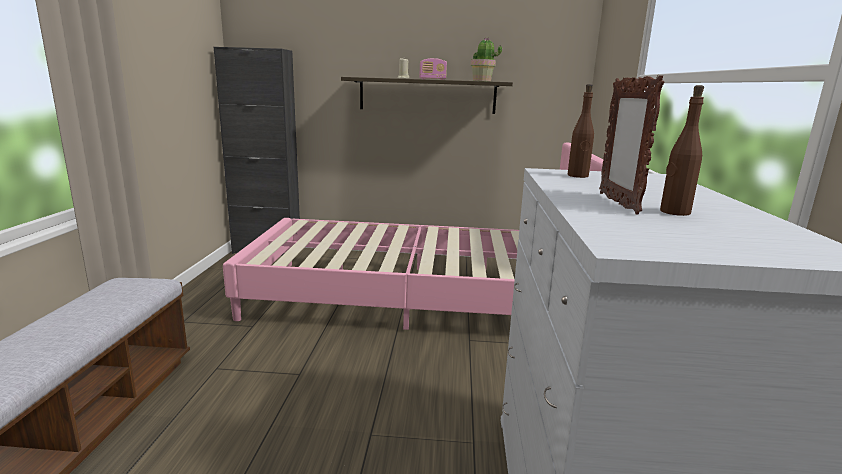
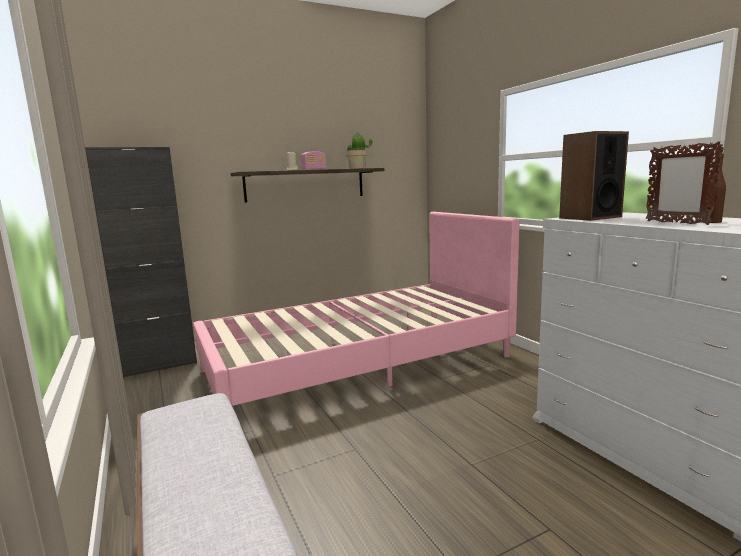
camera: 30 degrees left, 5 degrees down
brown bottle [568,84,594,178] -> speaker [559,131,629,221]

